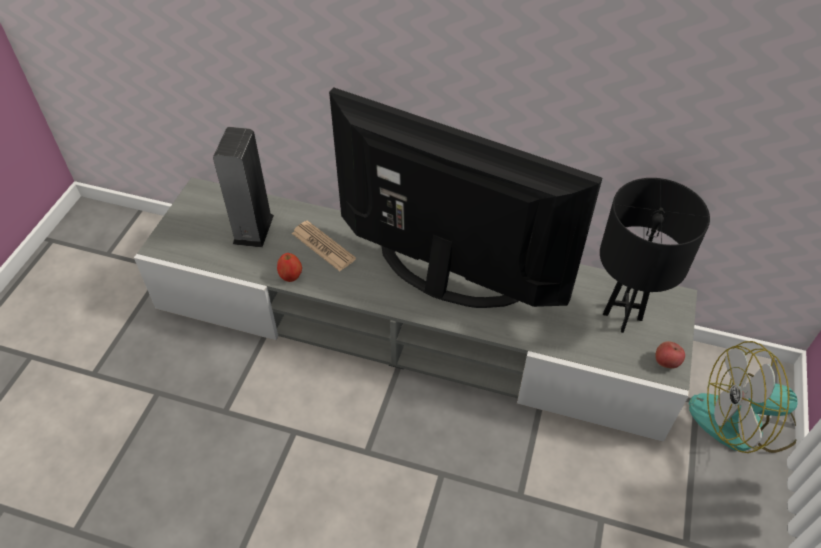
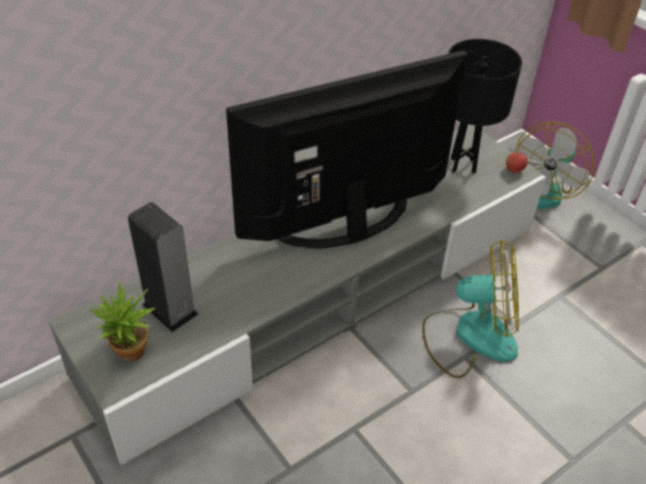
camera: 55 degrees left, 5 degrees down
apple [277,253,302,282] -> none
newspaper [292,220,356,271] -> none
none -> potted plant [90,281,155,361]
none -> fan [422,240,519,378]

